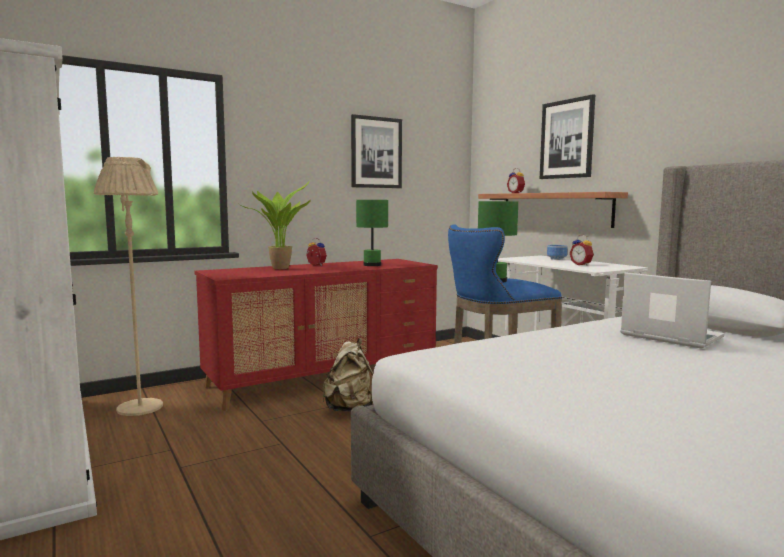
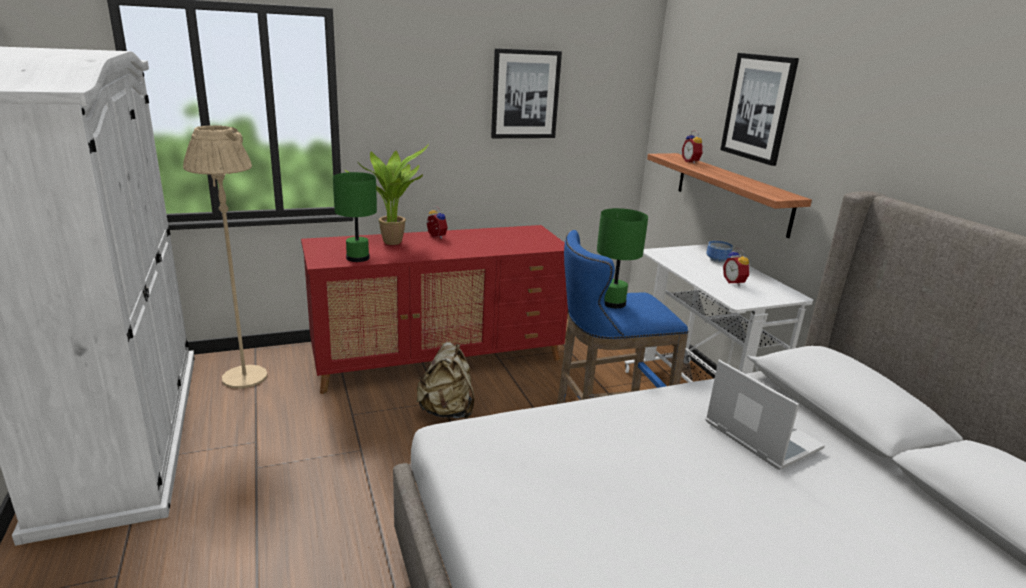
camera: 10 degrees right, 15 degrees up
green table lamp [356,200,388,266] -> green table lamp moved to [333,172,377,262]

